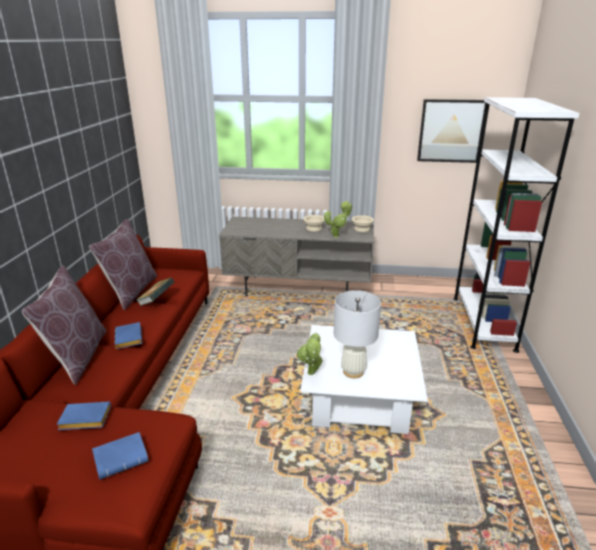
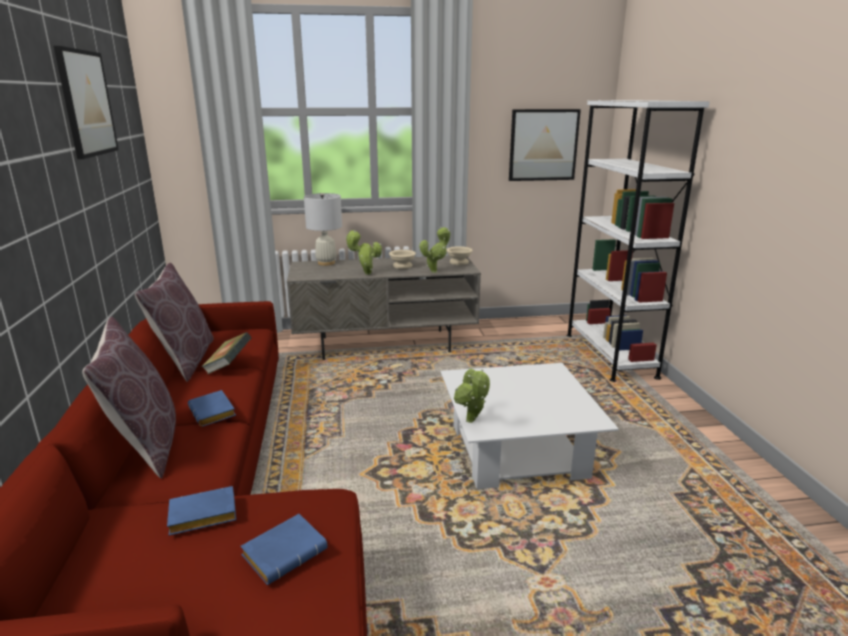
camera: 15 degrees left, 5 degrees down
white table lamp [334,290,381,379] -> white table lamp moved to [304,193,342,266]
none -> picture [54,46,119,159]
none -> potted plant [345,230,382,275]

